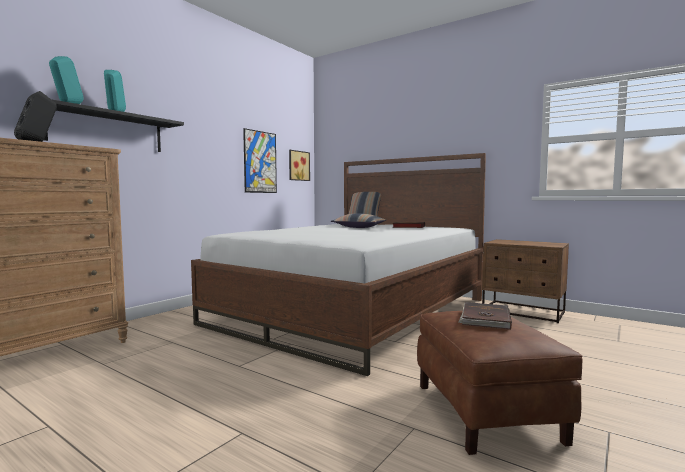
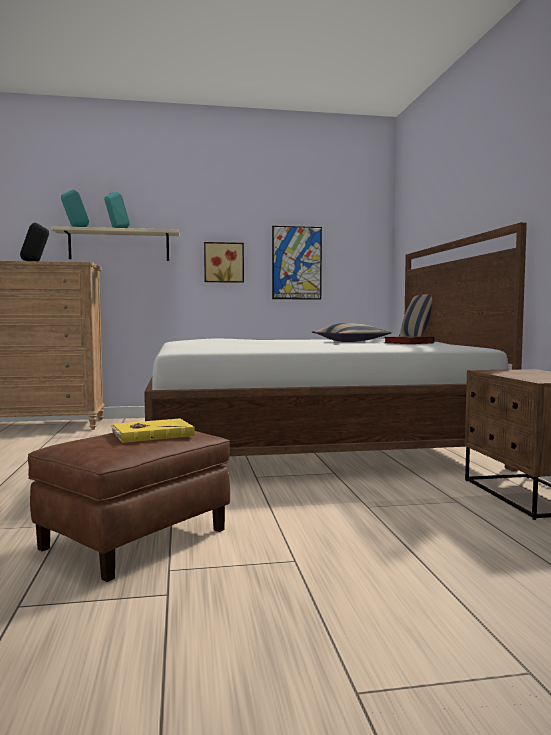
camera: 45 degrees right, 0 degrees up
black shelf [44,99,184,152] -> beige shelf [51,226,179,261]
picture [289,150,310,181] -> picture moved to [204,242,244,283]
brown book [458,302,512,330] -> yellow book [111,419,195,443]

